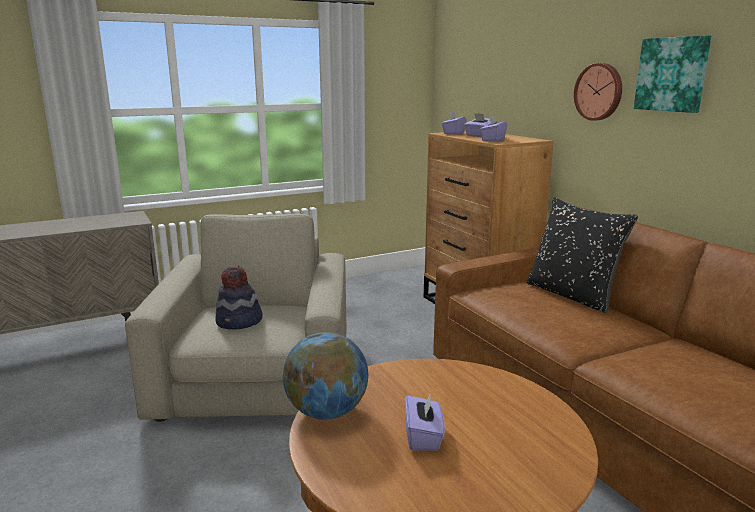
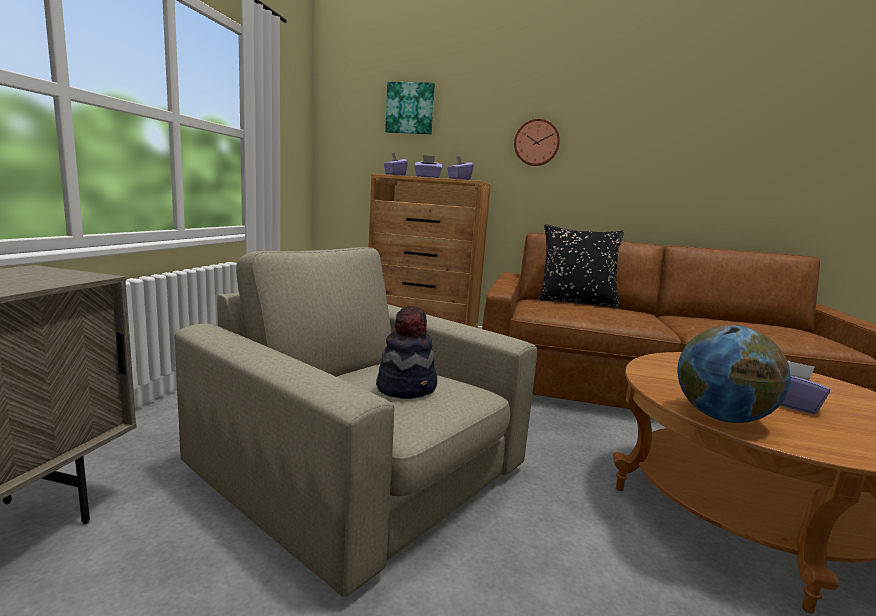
camera: 50 degrees left, 5 degrees down
picture [634,35,711,113] -> picture moved to [385,82,435,135]

